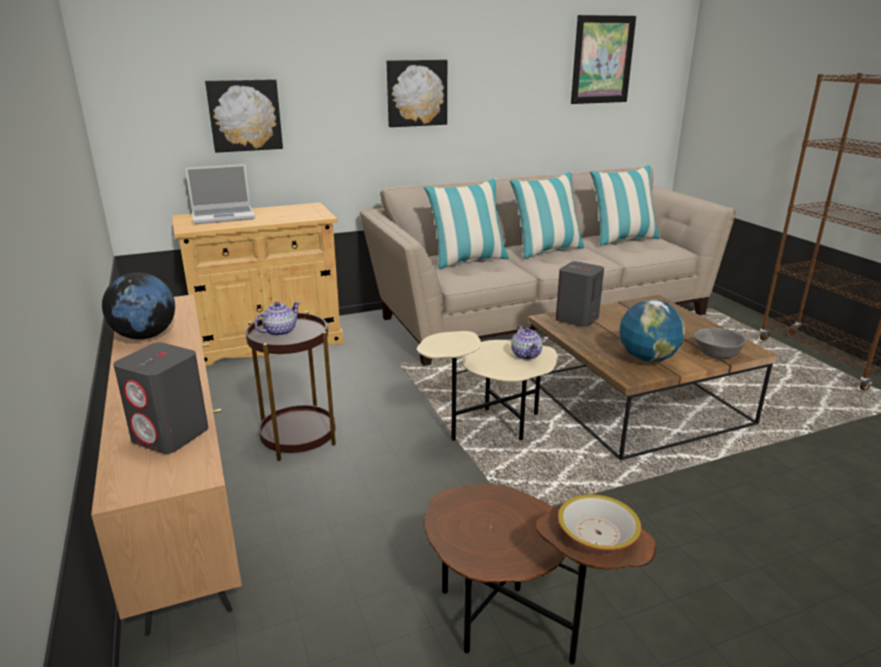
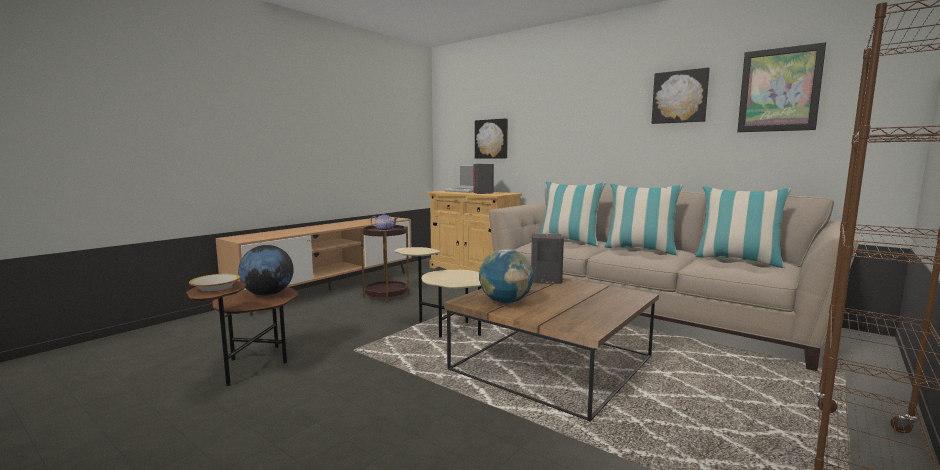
camera: 60 degrees right, 15 degrees down
globe [102,273,175,340] -> globe moved to [238,245,294,296]
grey speaker [113,342,208,454] -> grey speaker moved to [473,164,494,194]
picture [387,60,447,127] -> picture moved to [652,67,710,124]
teapot [511,326,543,360] -> none
grey bowl [694,328,746,359] -> none

